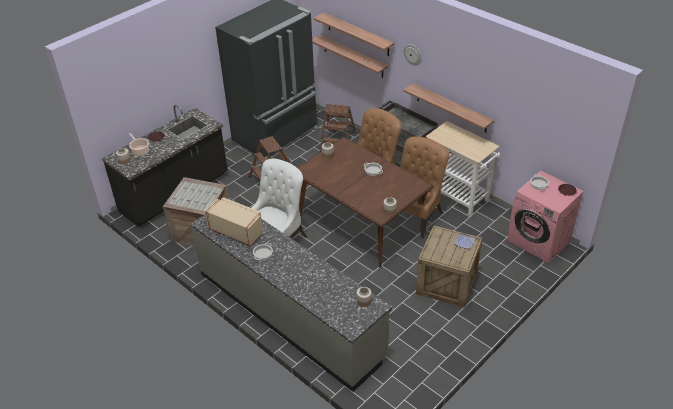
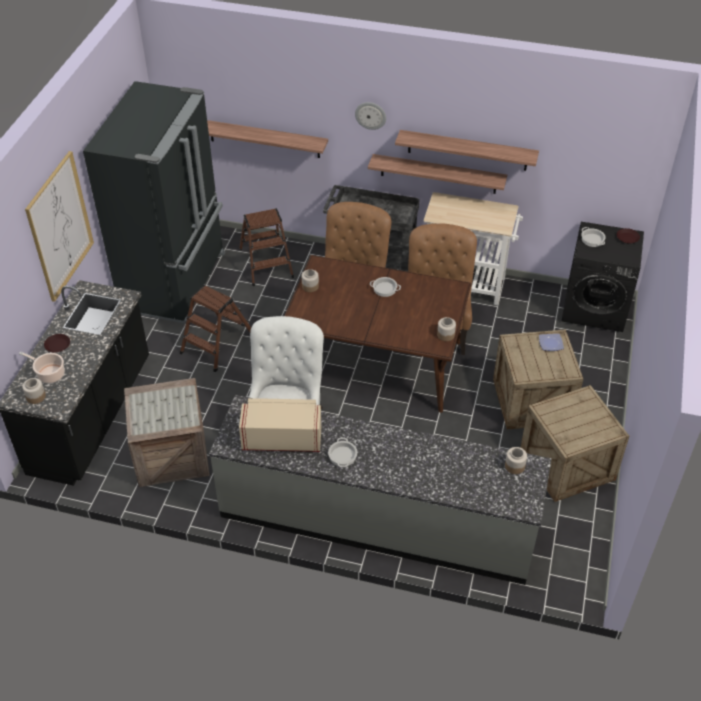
camera: 30 degrees left, 5 degrees up
shelf [314,13,394,56] -> shelf moved to [395,130,539,171]
pink washing machine [508,171,584,263] -> black washing machine [562,222,644,332]
none -> picture [25,151,94,302]
none -> crate [520,385,629,502]

